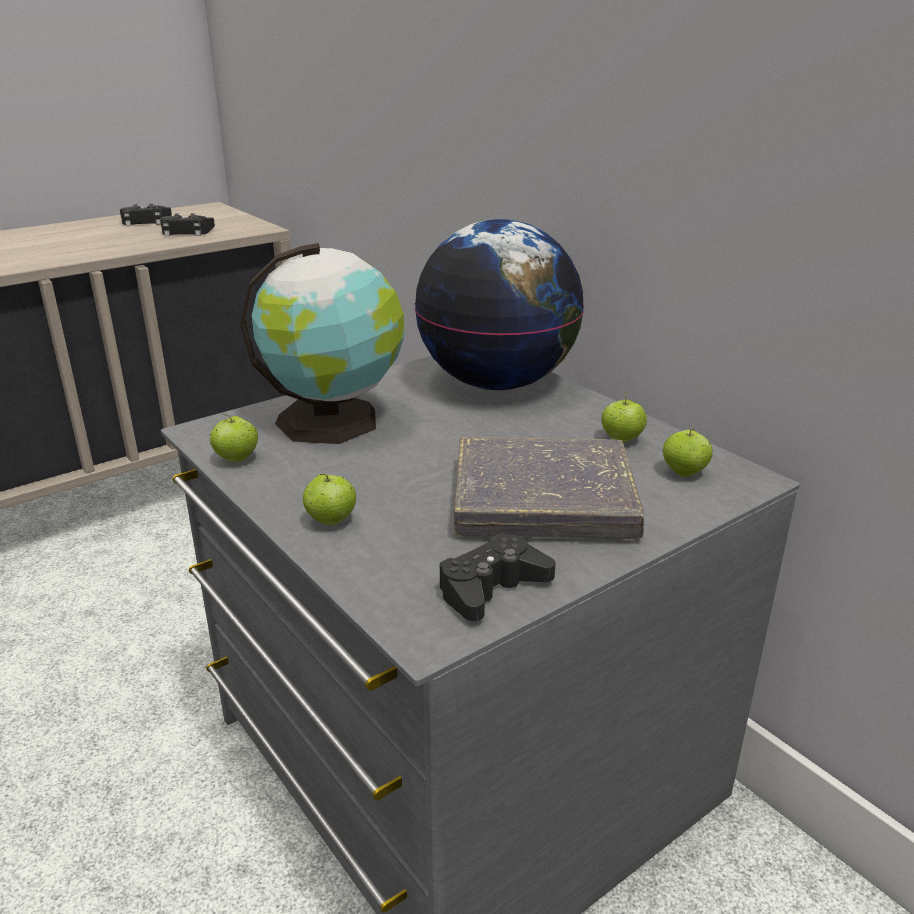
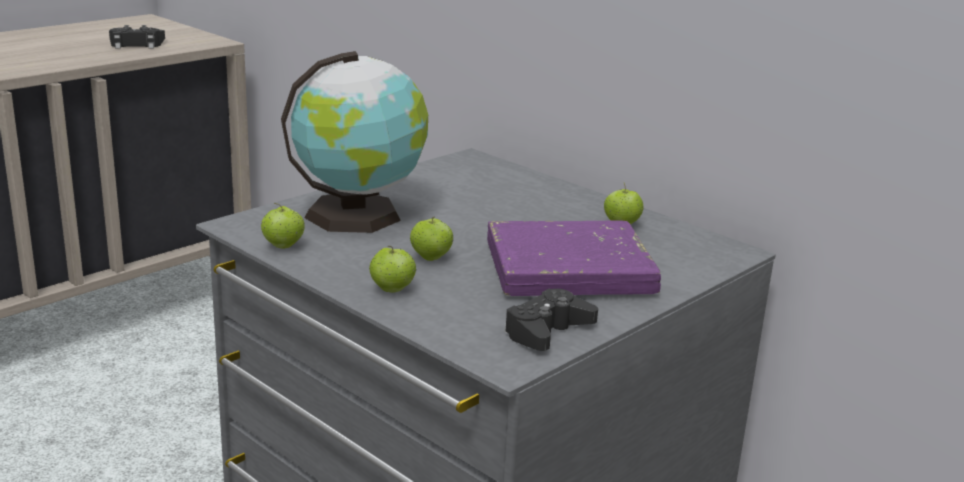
camera: 10 degrees left, 5 degrees down
black game controller [120,203,172,226] -> none
globe [415,219,584,390] -> none
grey book [454,437,644,539] -> purple book [487,220,661,296]
apple [662,429,713,477] -> apple moved to [410,217,453,261]

